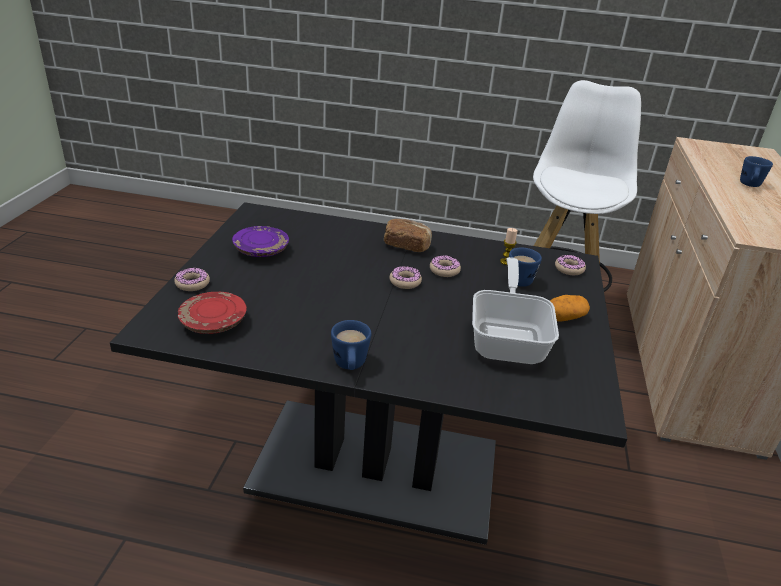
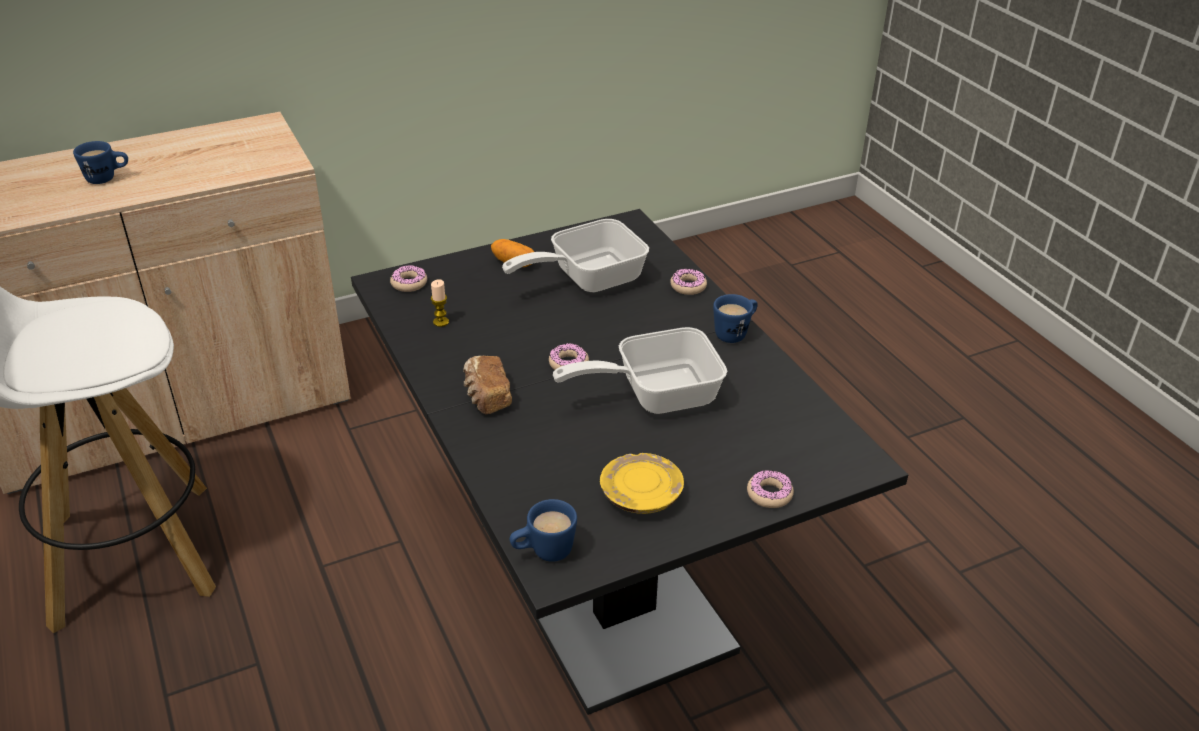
camera: 125 degrees left, 5 degrees up
red plate [178,292,247,334] -> none
purple plate [232,226,289,257] -> yellow plate [600,453,684,514]
donut [430,255,461,277] -> donut moved to [670,269,707,295]
blue mug [509,247,542,287] -> blue mug moved to [510,499,577,562]
none -> frying pan [553,327,727,414]

